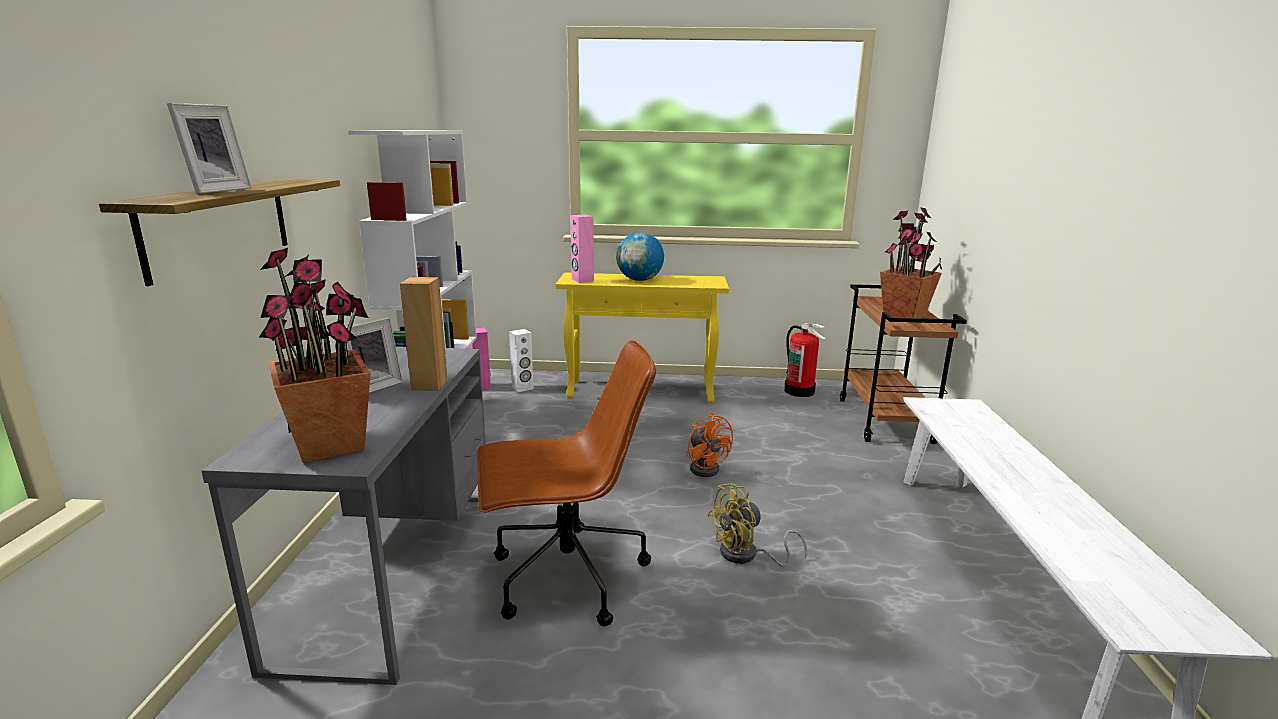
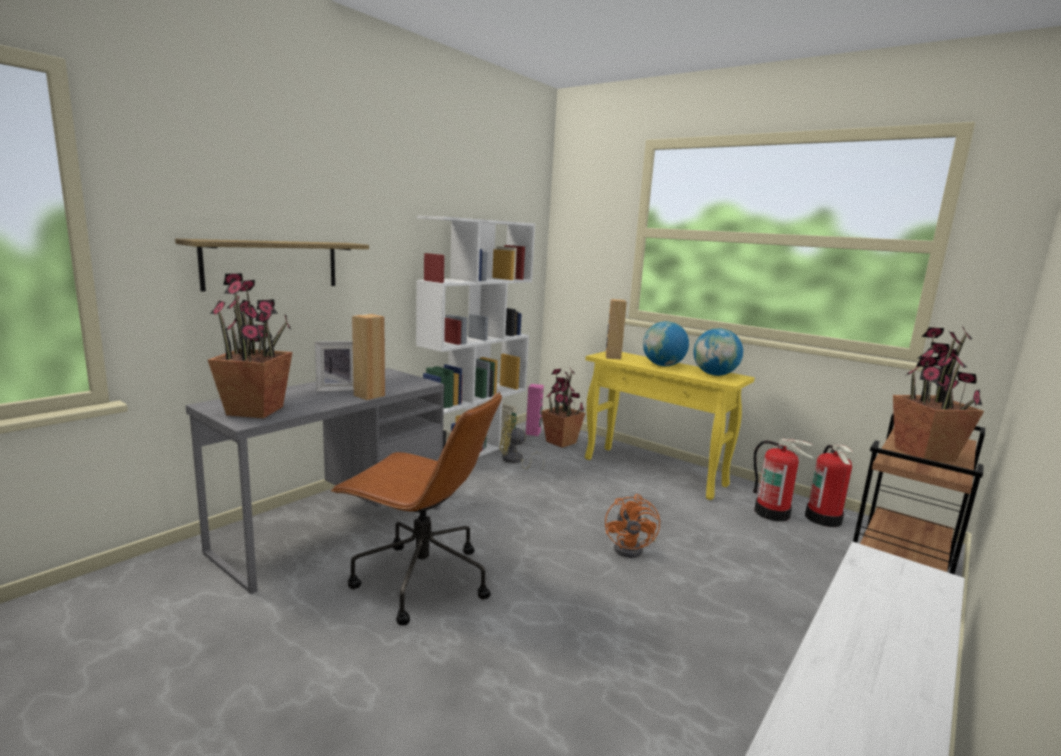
camera: 35 degrees right, 5 degrees down
picture frame [167,103,252,194] -> none
white speaker [509,329,534,392] -> potted plant [541,368,585,448]
pink speaker [571,214,594,283] -> brown speaker [606,299,627,359]
yellow fan [707,483,807,567] -> yellow fan moved to [500,415,545,470]
none -> globe [693,328,743,376]
none -> fire extinguisher [753,439,815,521]

